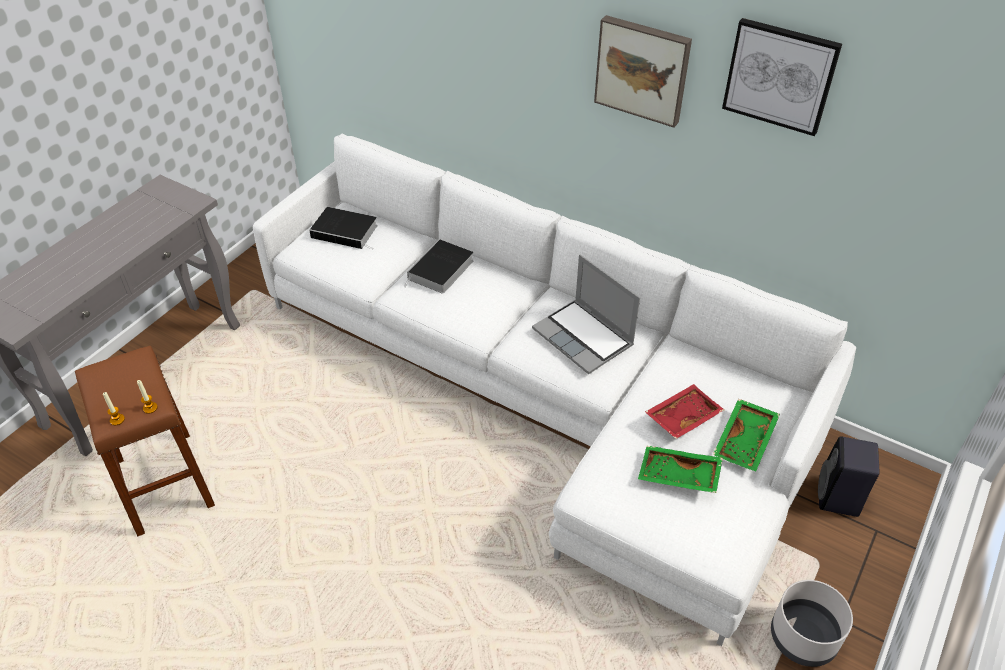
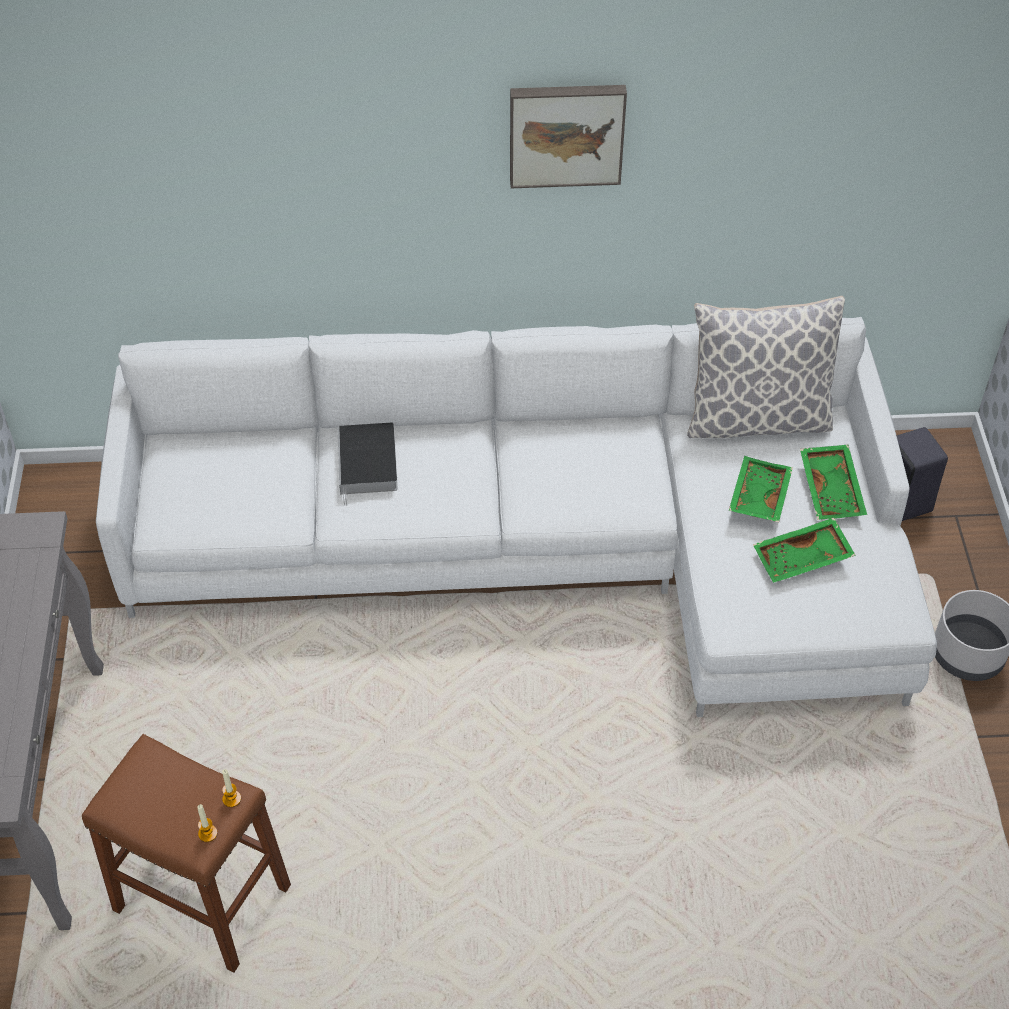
camera: 35 degrees left, 5 degrees up
book [309,207,378,249] -> none
laptop [532,254,640,374] -> none
red tray [645,384,724,439] -> green tray [729,456,793,522]
picture [722,18,842,136] -> none
none -> pillow [687,296,845,438]

